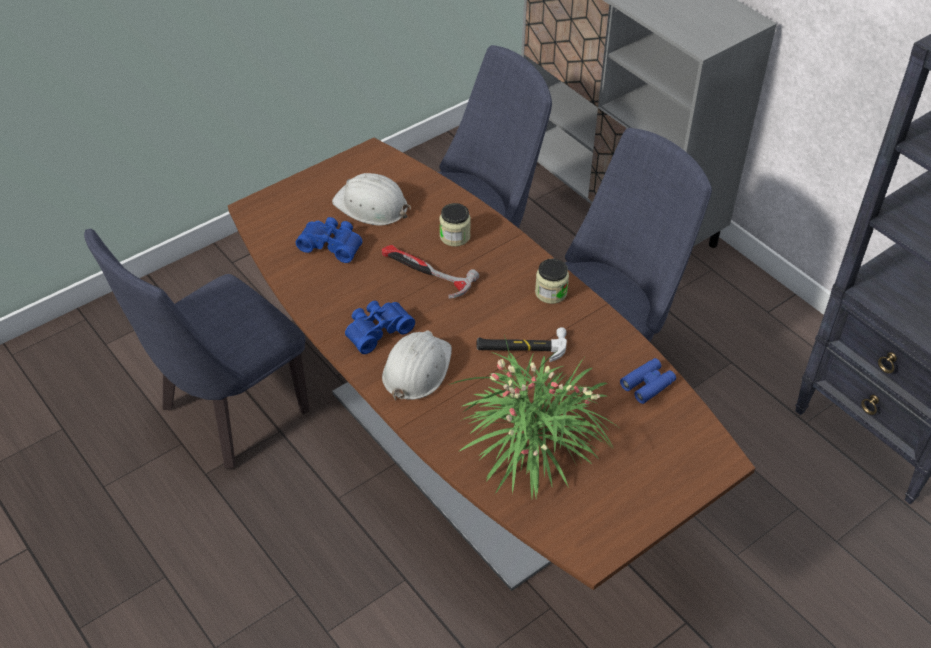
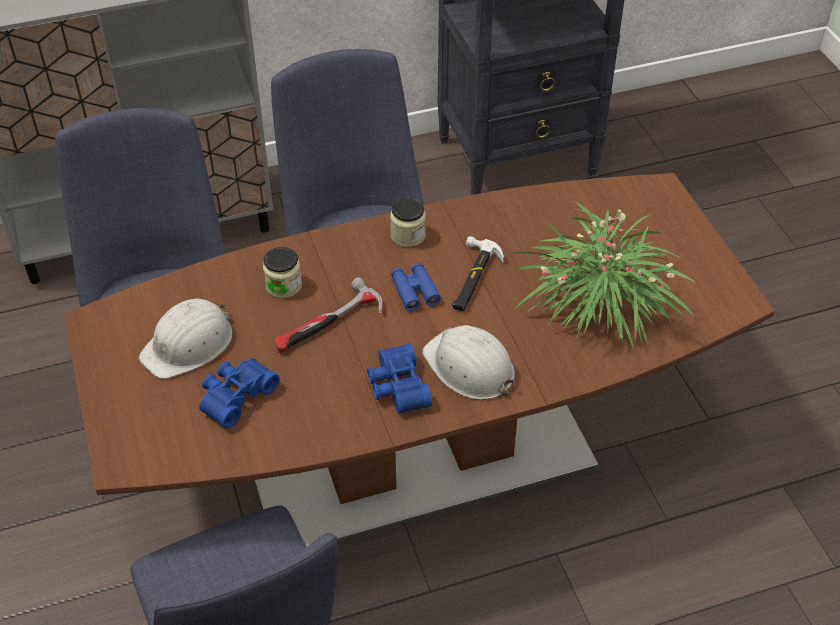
camera: 70 degrees left, 0 degrees up
blue binoculars [620,358,676,404] -> blue binoculars moved to [391,263,441,311]

